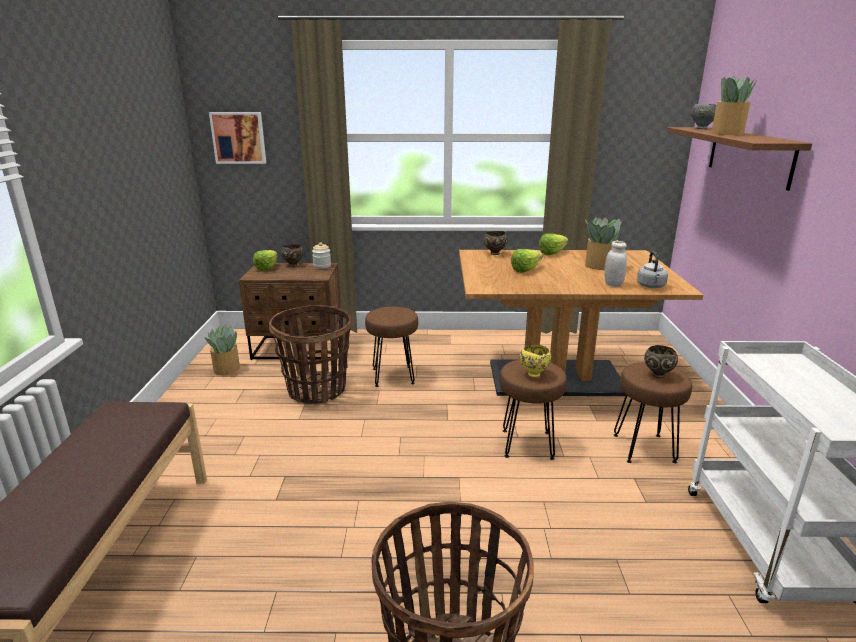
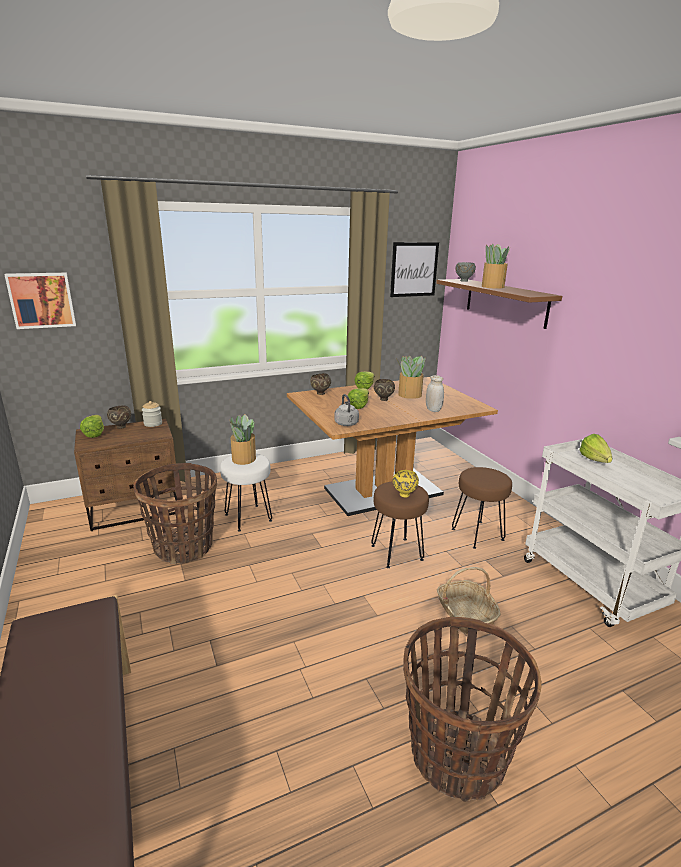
camera: 25 degrees left, 0 degrees up
potted plant [205,325,240,375] -> potted plant moved to [230,414,256,465]
brown stool [365,307,418,387] -> white stool [220,454,272,531]
grey kettle [637,251,668,288] -> grey kettle moved to [334,394,359,426]
brown bowl [644,345,678,378] -> brown bowl moved to [374,379,395,401]
none -> picture [390,242,439,297]
none -> basket [437,567,501,634]
none -> lettuce [579,434,612,463]

